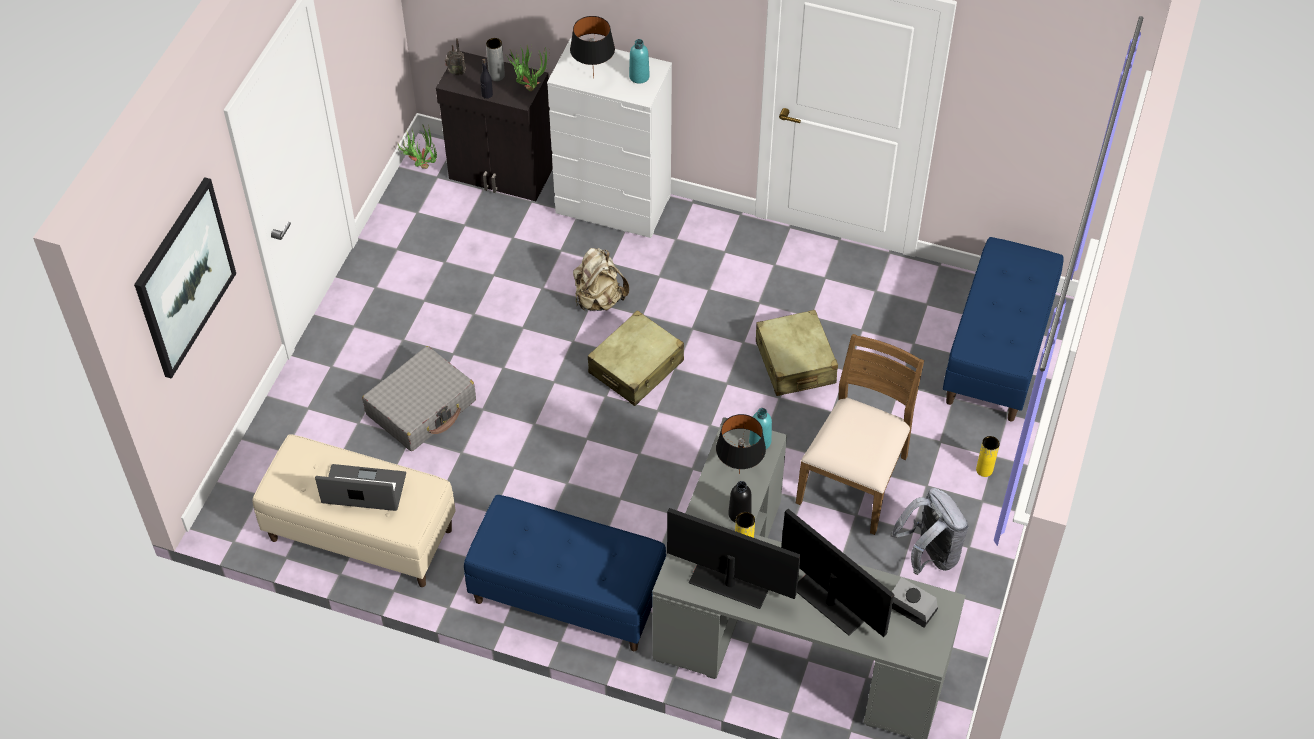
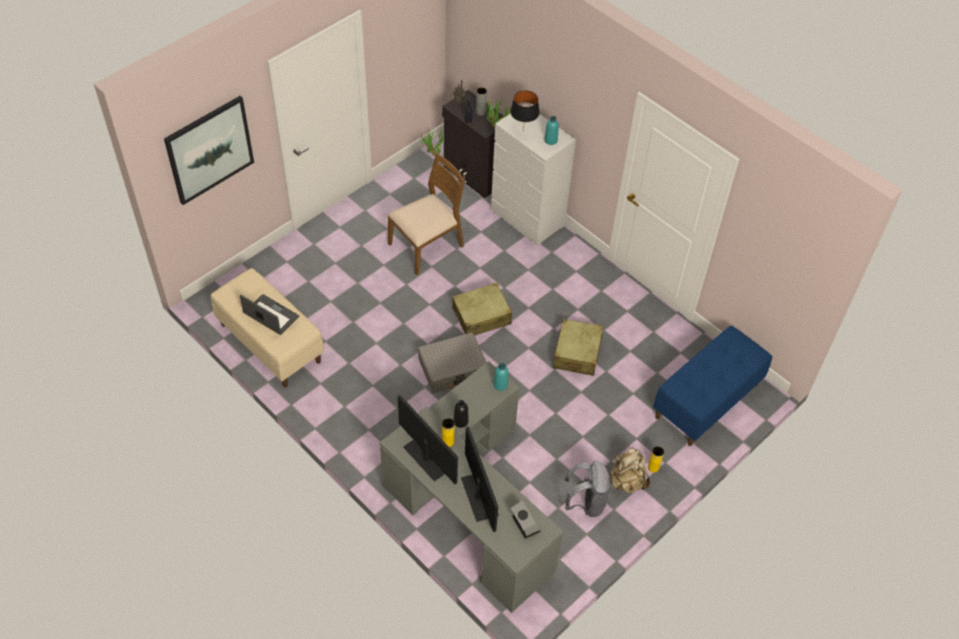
camera: 25 degrees right, 0 degrees up
grey suitcase [362,346,476,451] -> grey suitcase moved to [418,332,487,393]
blue bench [464,495,666,651] -> none
beige backpack [573,248,629,311] -> beige backpack moved to [610,447,650,493]
black table lamp [716,414,766,474] -> none
brown chair [796,334,924,535] -> brown chair moved to [388,153,465,275]

